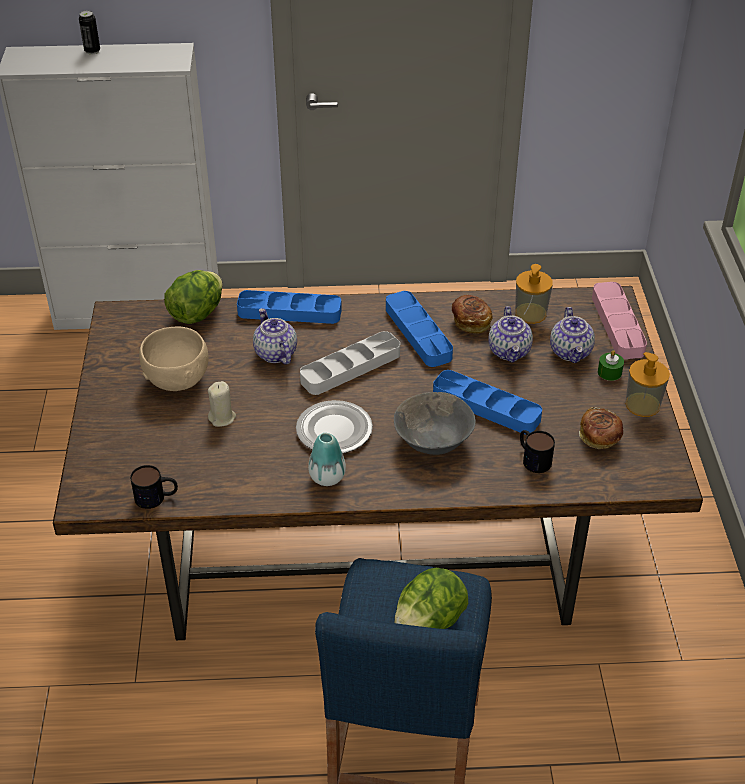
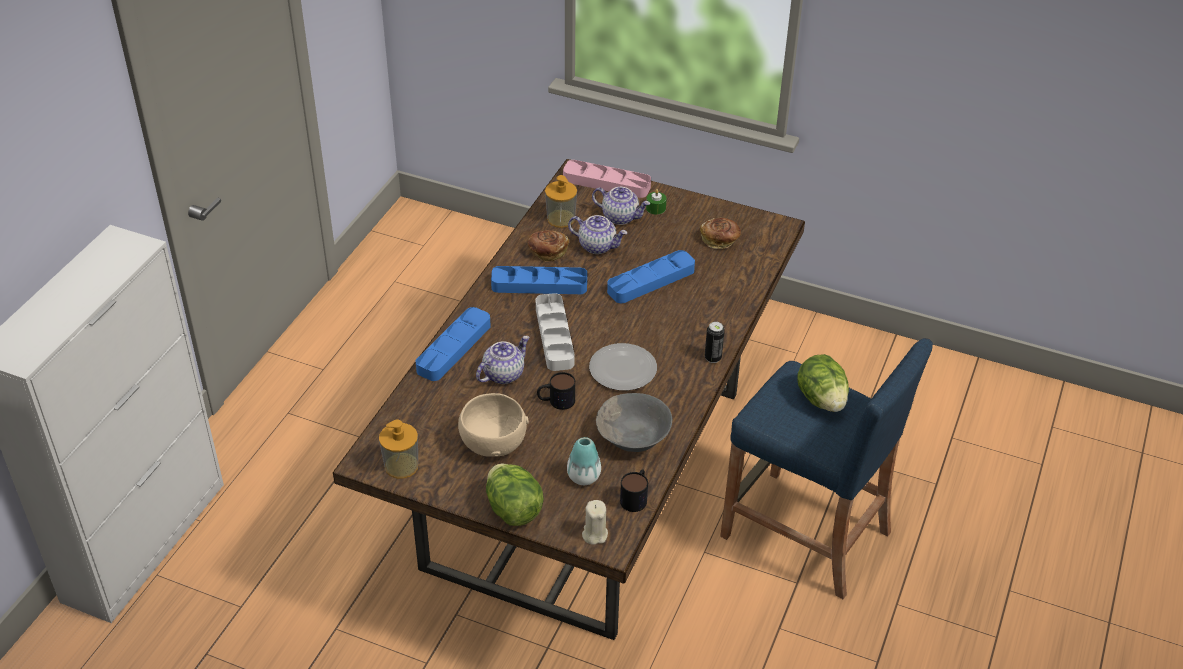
camera: 65 degrees left, 0 degrees up
can [79,11,100,54] -> can moved to [705,322,725,363]
lettuce [164,270,223,324] -> lettuce moved to [486,464,544,526]
beige candle [208,381,236,427] -> beige candle moved to [582,500,608,545]
teapot [253,308,297,365] -> teapot turned 135 degrees clockwise [476,336,530,384]
vase [308,433,346,486] -> vase moved to [567,437,601,485]
grey bowl [394,392,476,455] -> grey bowl moved to [596,393,672,452]
mug [520,430,555,473] -> mug moved to [537,372,575,410]
soap dispenser [625,352,670,417] -> soap dispenser moved to [379,420,418,478]

